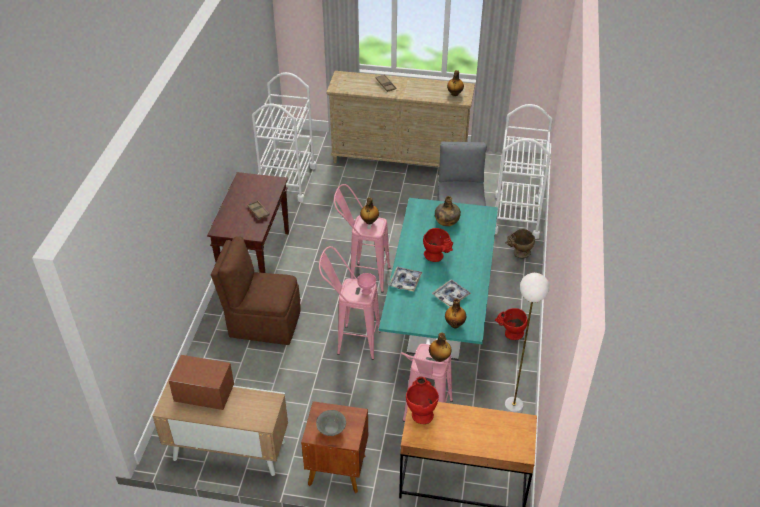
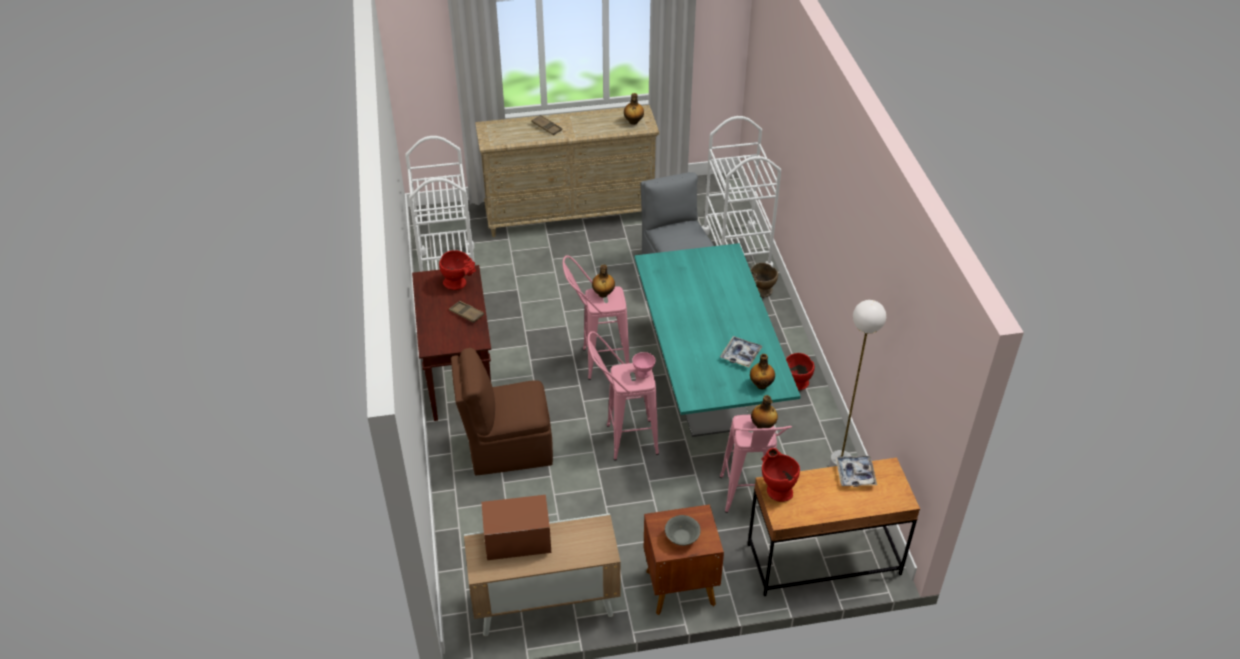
camera: 20 degrees left, 0 degrees up
tray [389,267,423,291] -> tray moved to [836,456,877,487]
red vase [423,228,454,262] -> red vase moved to [439,250,476,290]
green bottle [435,196,461,226] -> none

